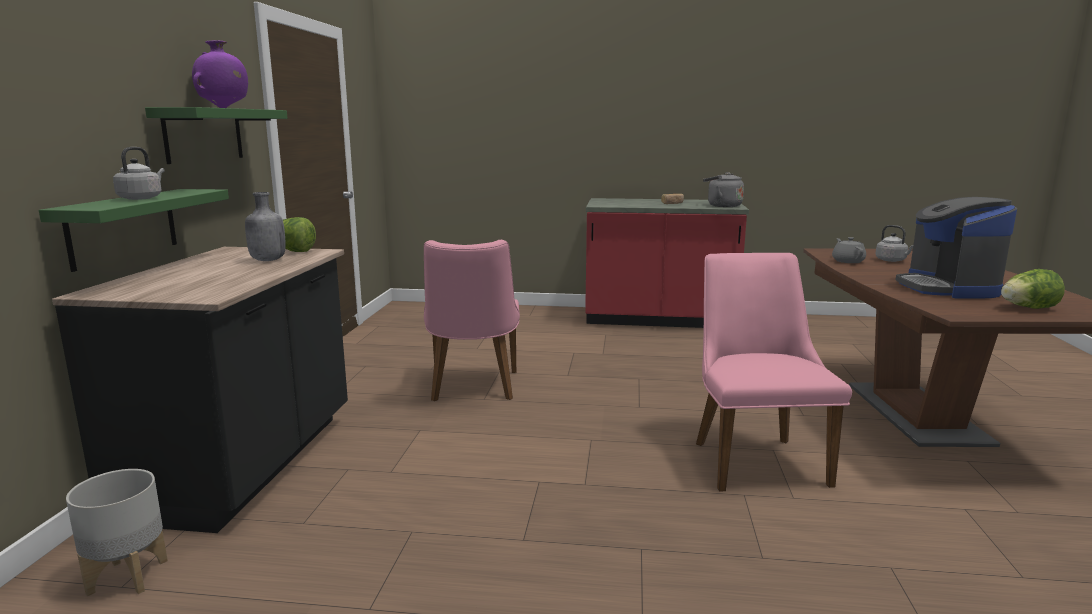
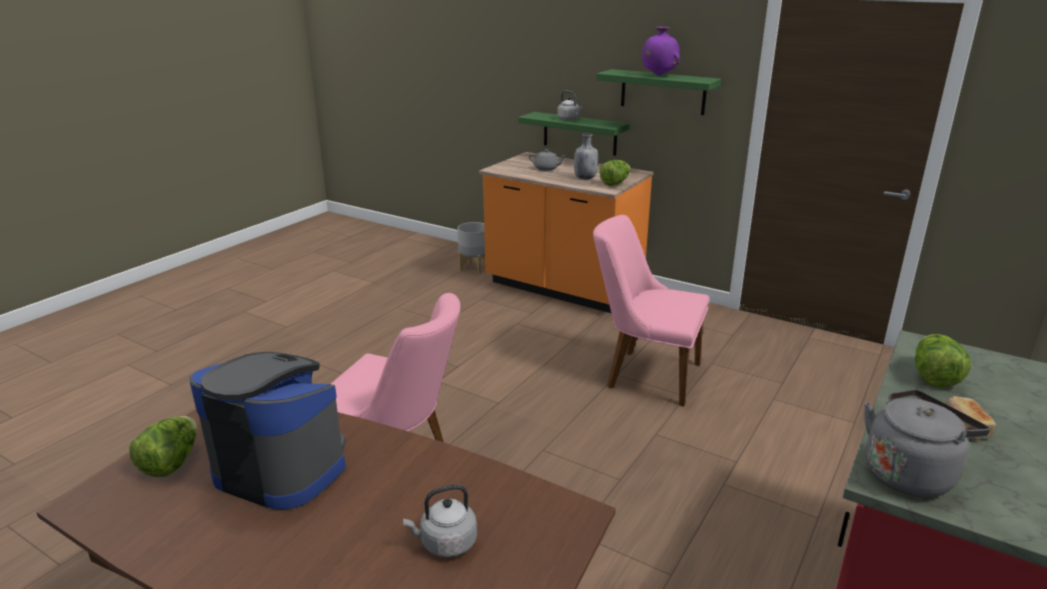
camera: 115 degrees right, 10 degrees up
black counter [52,247,348,533] -> orange counter [479,152,654,313]
grey teapot [832,237,866,263] -> grey teapot moved to [529,149,567,171]
none -> lettuce [915,334,971,388]

